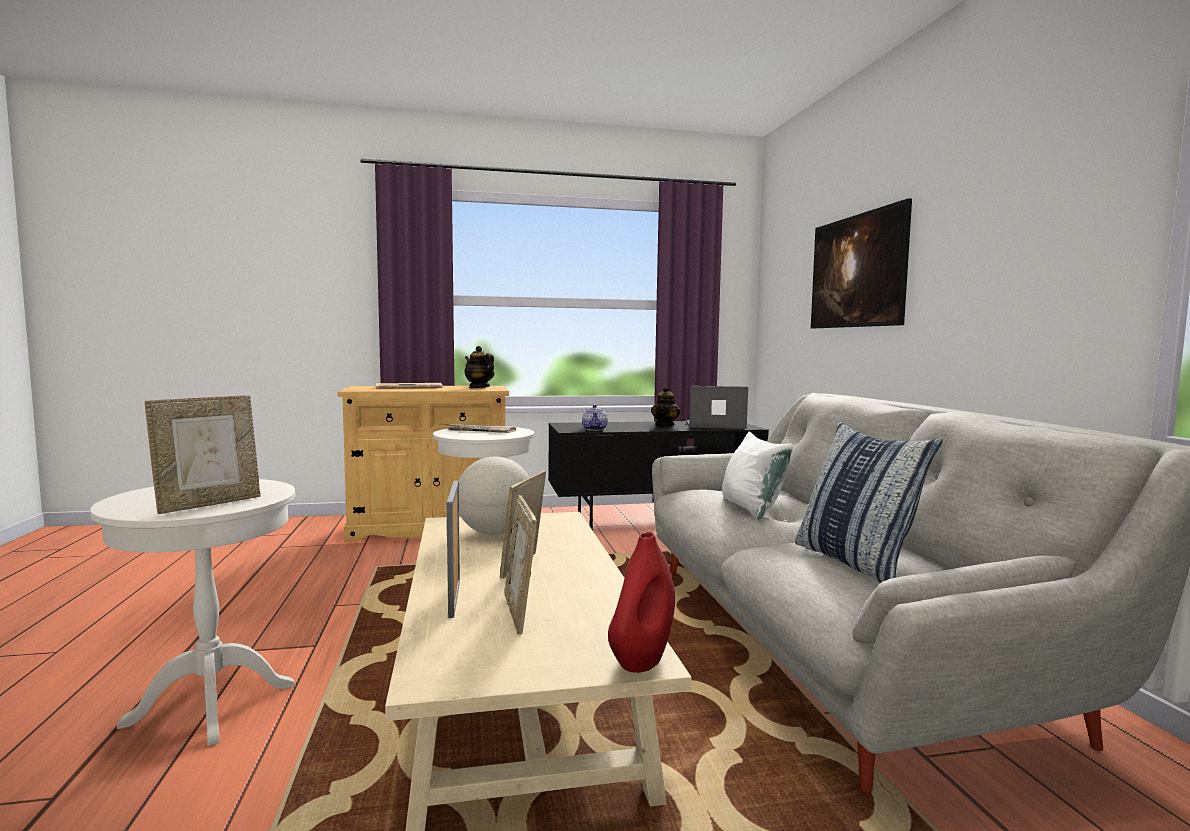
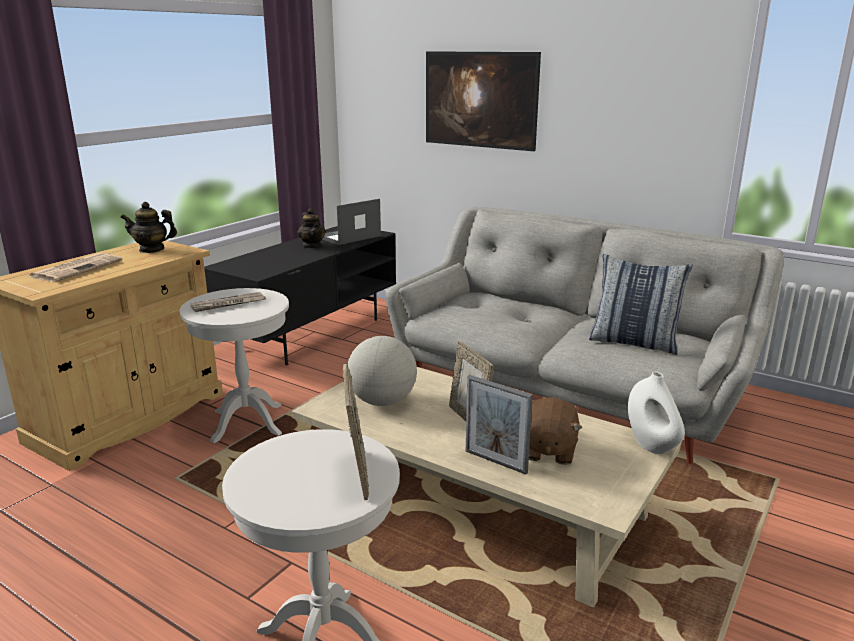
camera: 45 degrees left, 15 degrees up
picture frame [505,495,537,635] -> brown plush toy [529,397,582,465]
teapot [582,405,608,431] -> none
red vase [608,532,675,673] -> white vase [628,372,685,454]
white pillow [722,432,793,520] -> none

